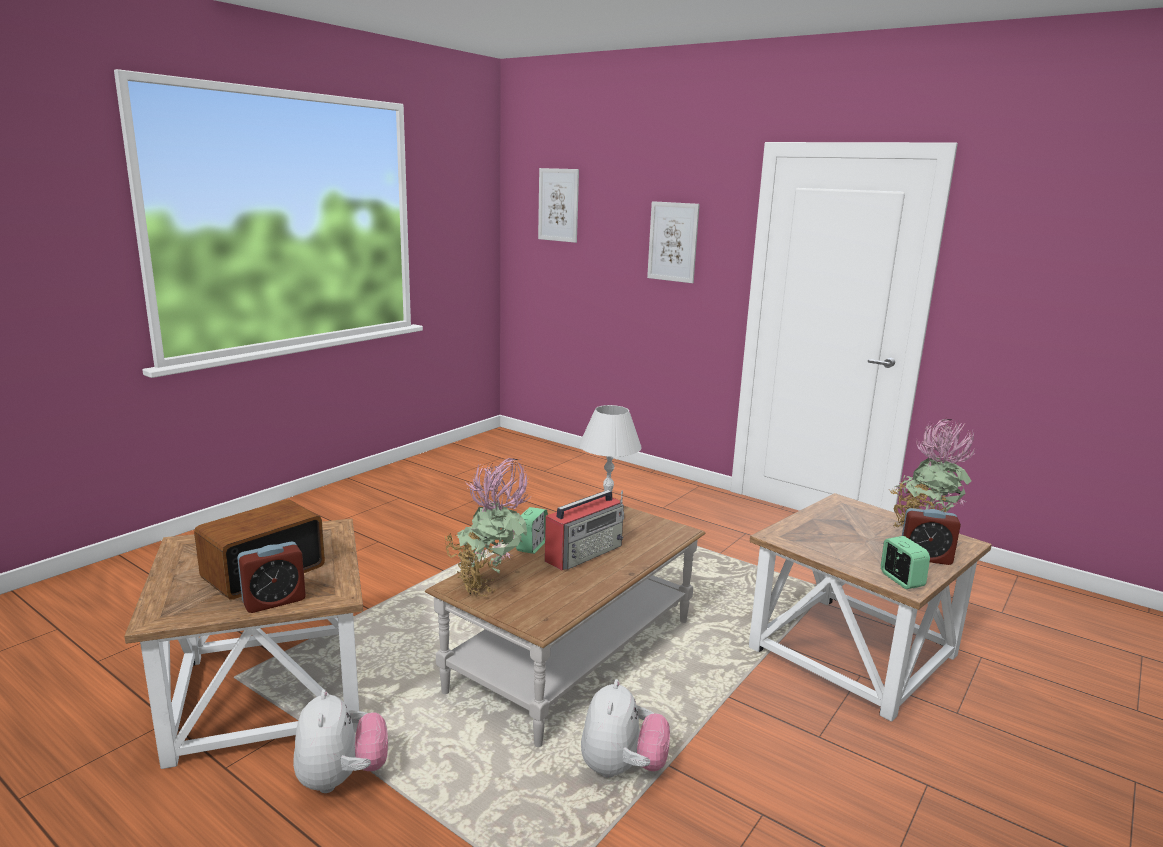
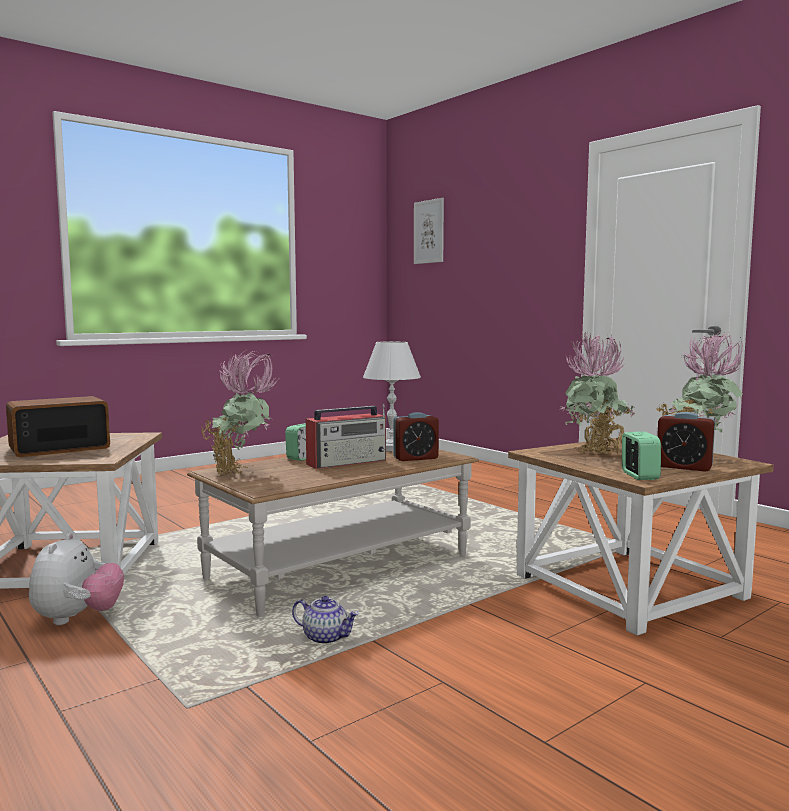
camera: 15 degrees right, 10 degrees down
alarm clock [237,542,306,613] -> alarm clock moved to [393,412,439,461]
plush toy [581,679,670,778] -> teapot [292,596,359,643]
picture [647,201,700,283] -> none
none -> potted plant [561,332,635,455]

